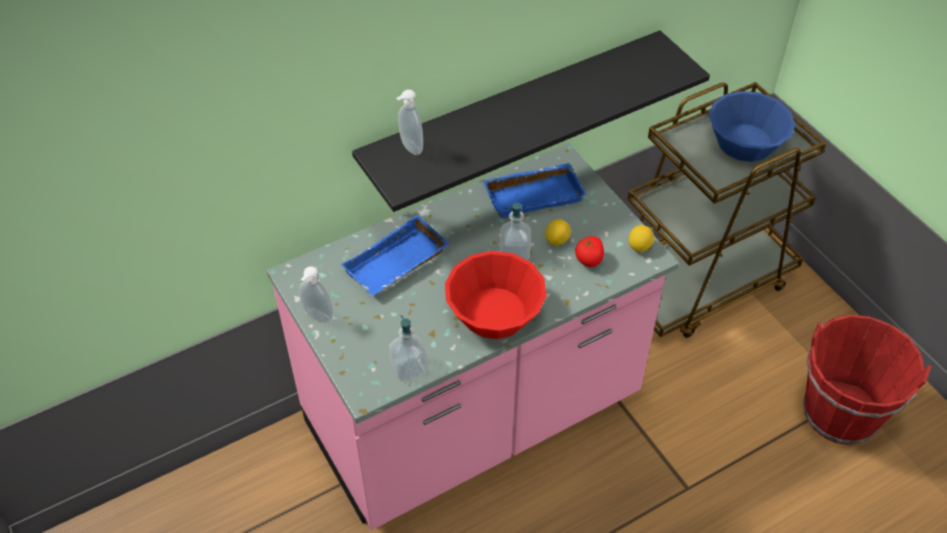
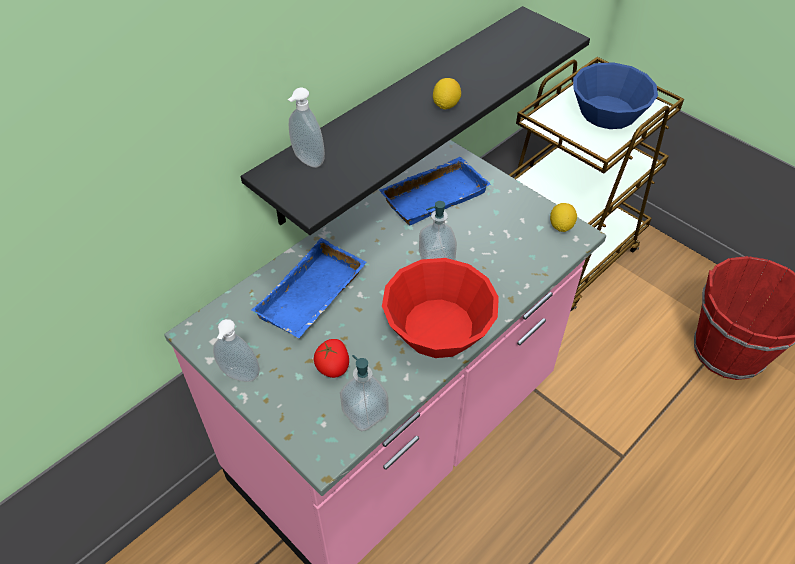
camera: 15 degrees left, 0 degrees up
lemon [545,219,571,246] -> lemon moved to [433,78,461,110]
tomato [575,236,604,267] -> tomato moved to [314,339,349,378]

